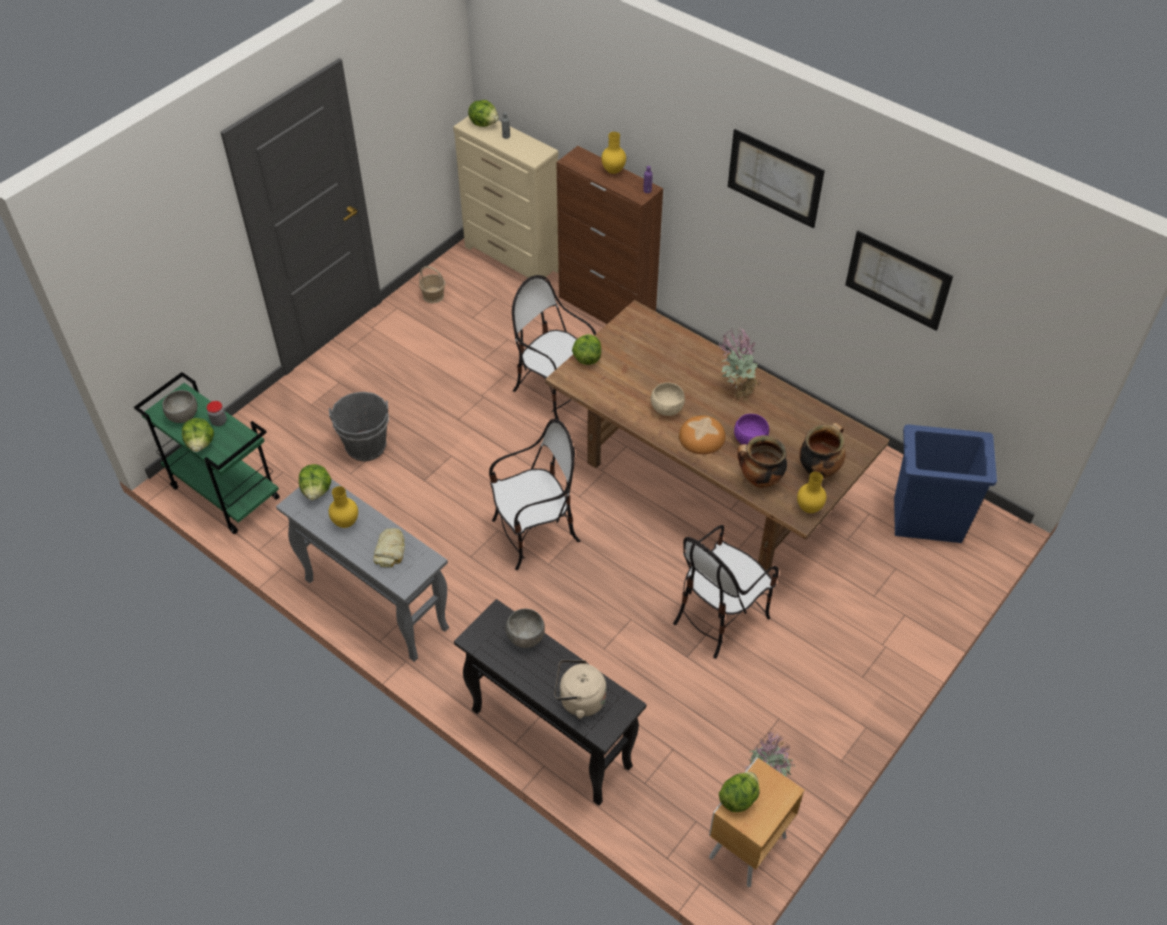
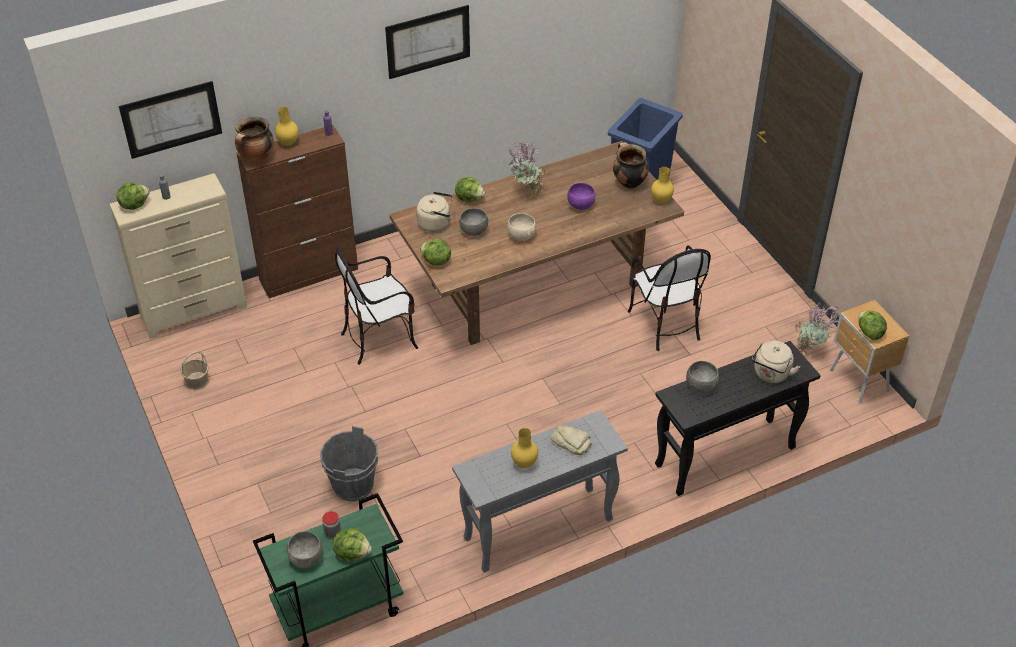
camera: 65 degrees left, 5 degrees down
lettuce [299,464,332,500] -> lettuce moved to [455,177,485,203]
chair [489,419,580,570] -> none
bread [679,416,726,454] -> none
cooking pot [737,435,787,488] -> cooking pot moved to [235,116,274,163]
picture [845,231,953,331] -> picture moved to [119,81,222,159]
none -> beige kettle [416,192,453,232]
none -> grey bowl [459,208,488,236]

